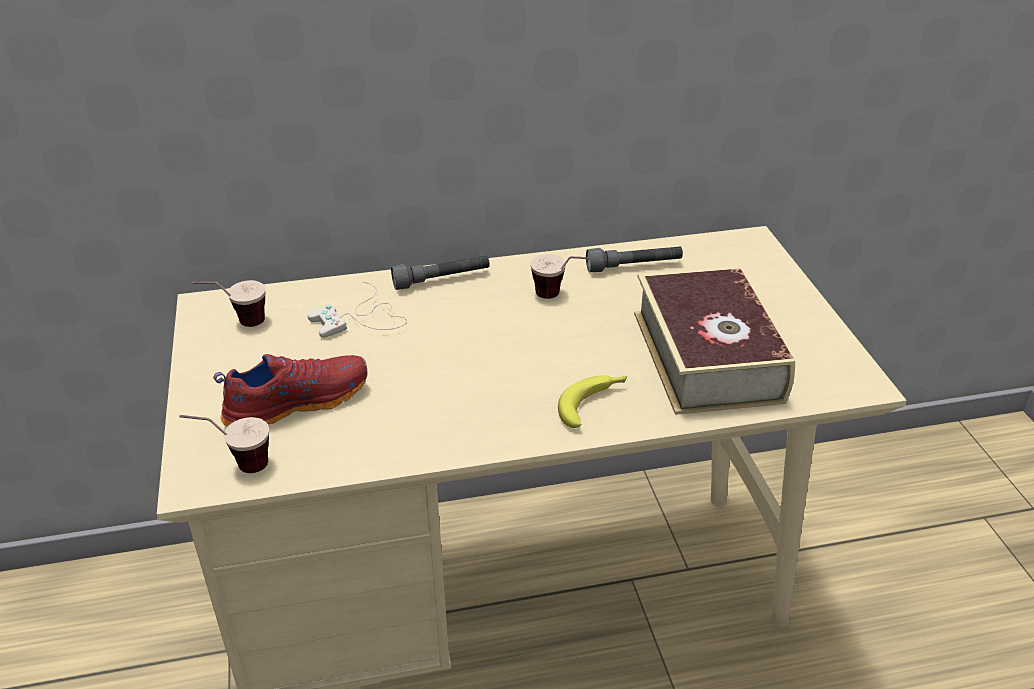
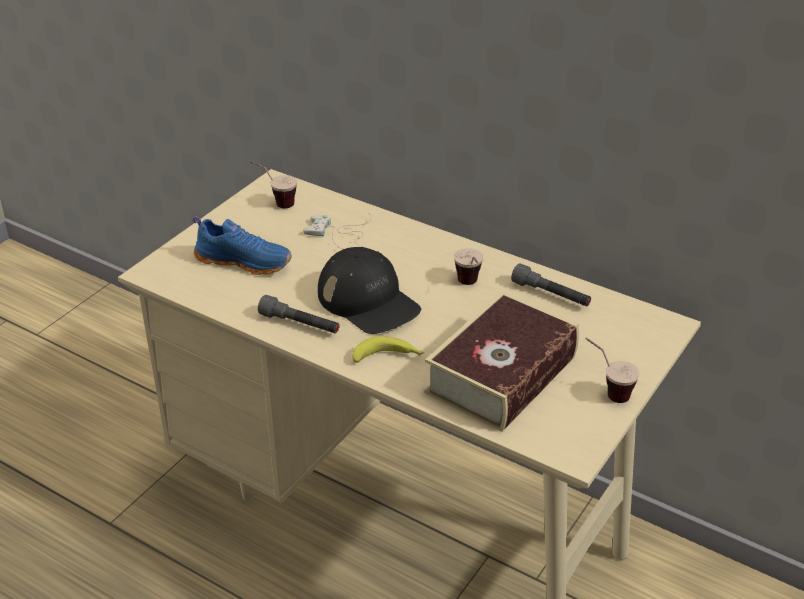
camera: 45 degrees right, 0 degrees up
cup [179,415,269,473] -> cup moved to [585,338,640,403]
red shoe [213,354,367,427] -> blue shoe [193,216,292,275]
grey flashlight [391,256,490,290] -> grey flashlight moved to [258,295,339,333]
none -> black cap [318,247,421,334]

